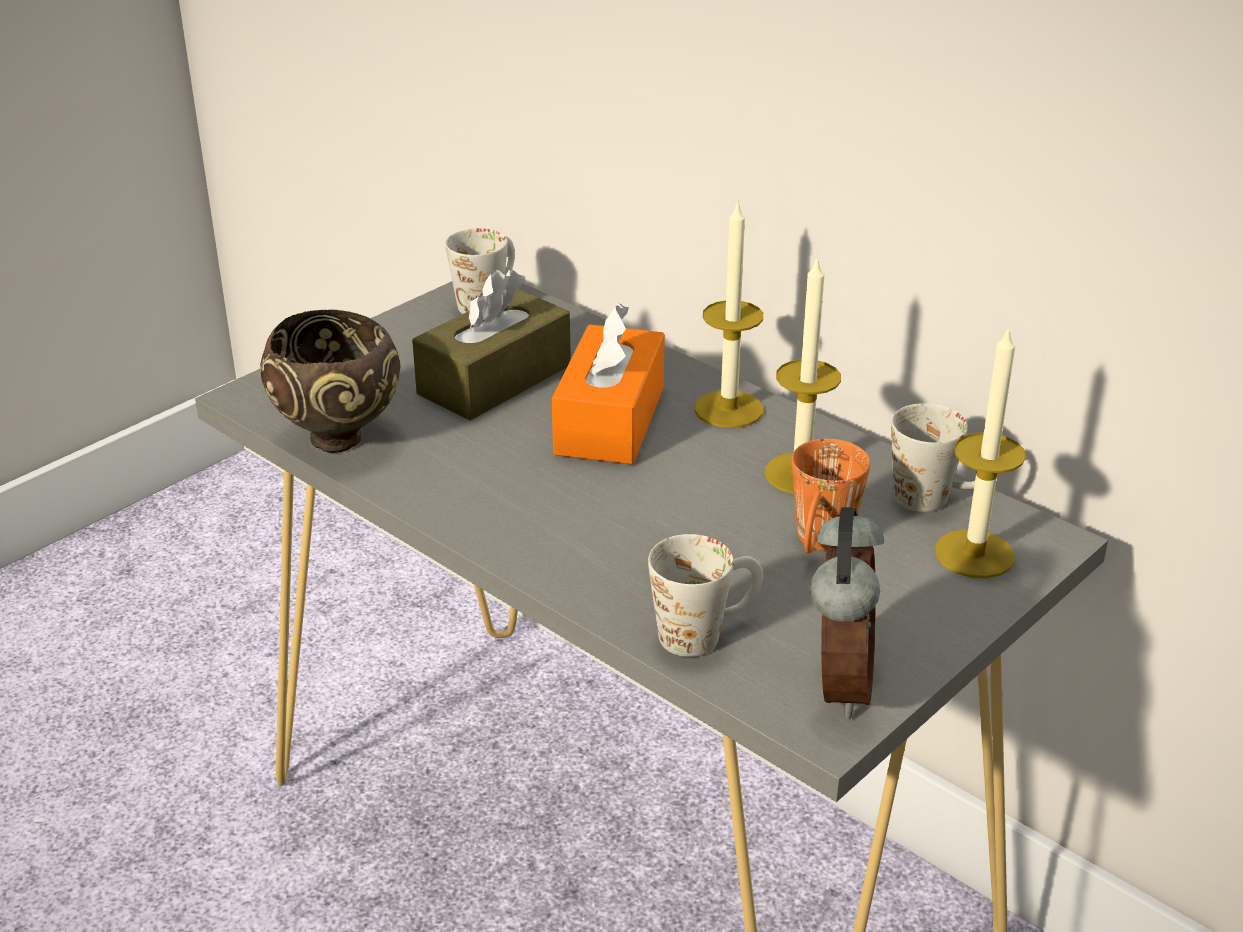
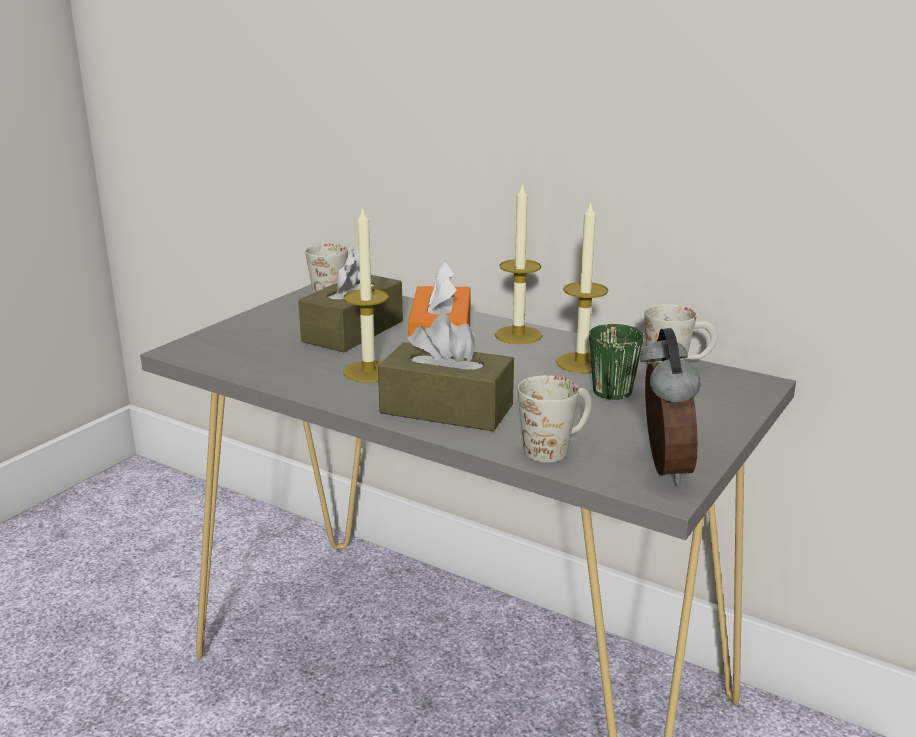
camera: 10 degrees left, 10 degrees down
brown bowl [260,310,400,453] -> none
orange mug [792,439,870,553] -> green mug [589,324,644,400]
candle [935,326,1026,578] -> candle moved to [343,206,389,382]
none -> brown tissue box [378,314,514,431]

